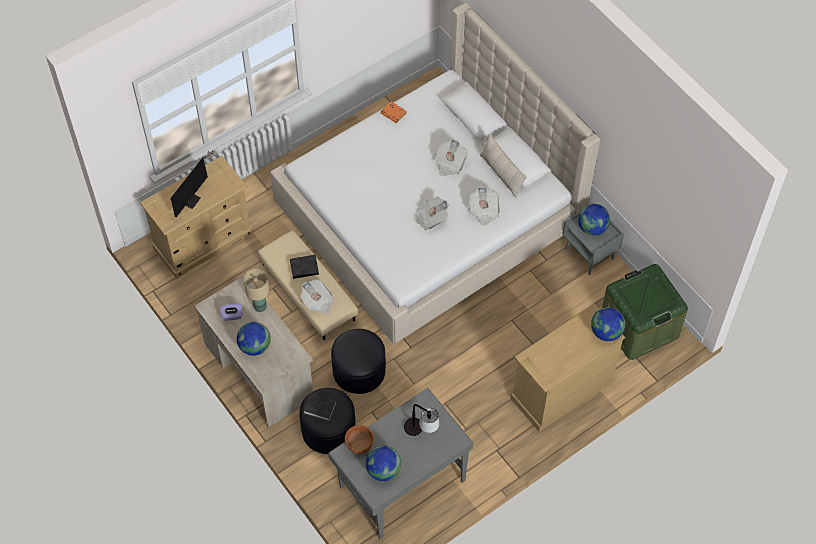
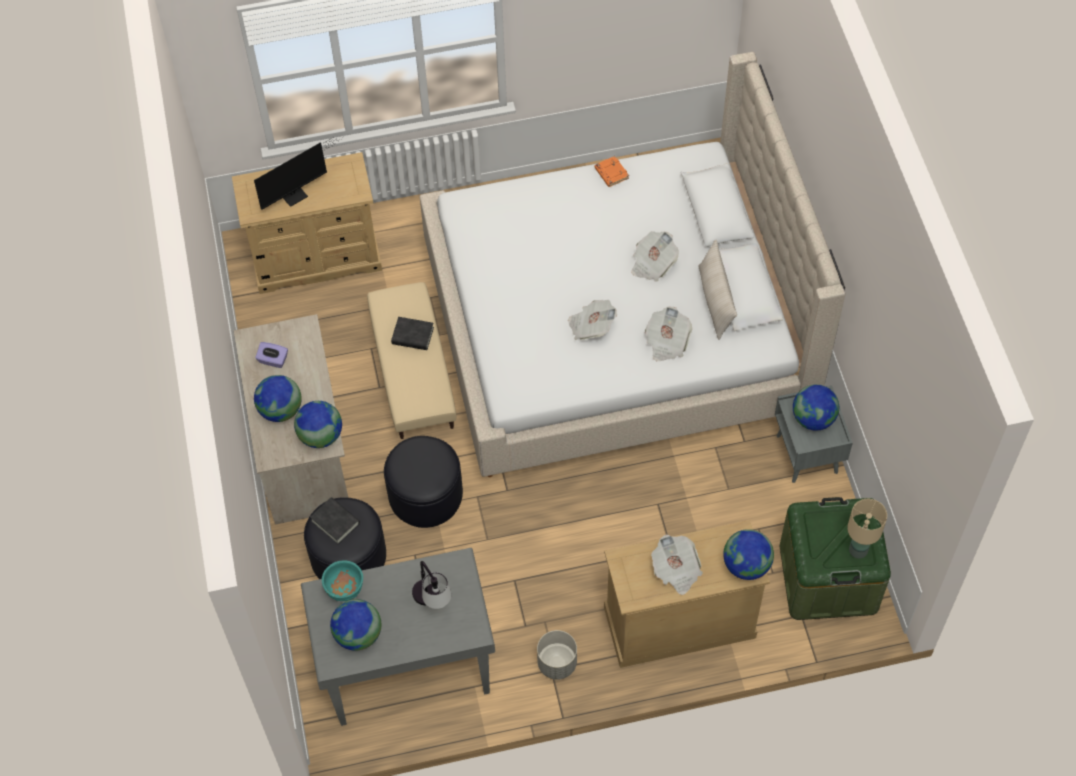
camera: 25 degrees right, 0 degrees up
beige table lamp [244,269,269,312] -> beige table lamp moved to [847,499,887,559]
newspaper [300,279,334,315] -> newspaper moved to [651,534,703,595]
brown bowl [345,425,374,454] -> turquoise bowl [322,560,363,601]
none -> globe [294,401,342,448]
none -> grey planter [537,630,577,680]

